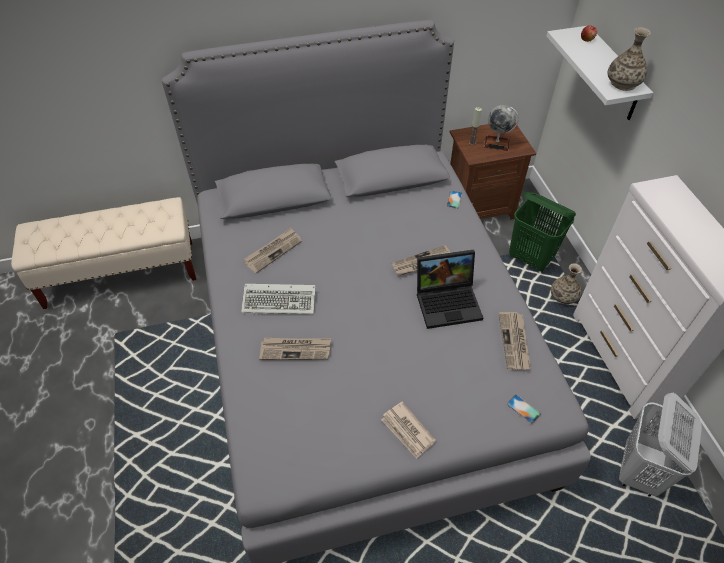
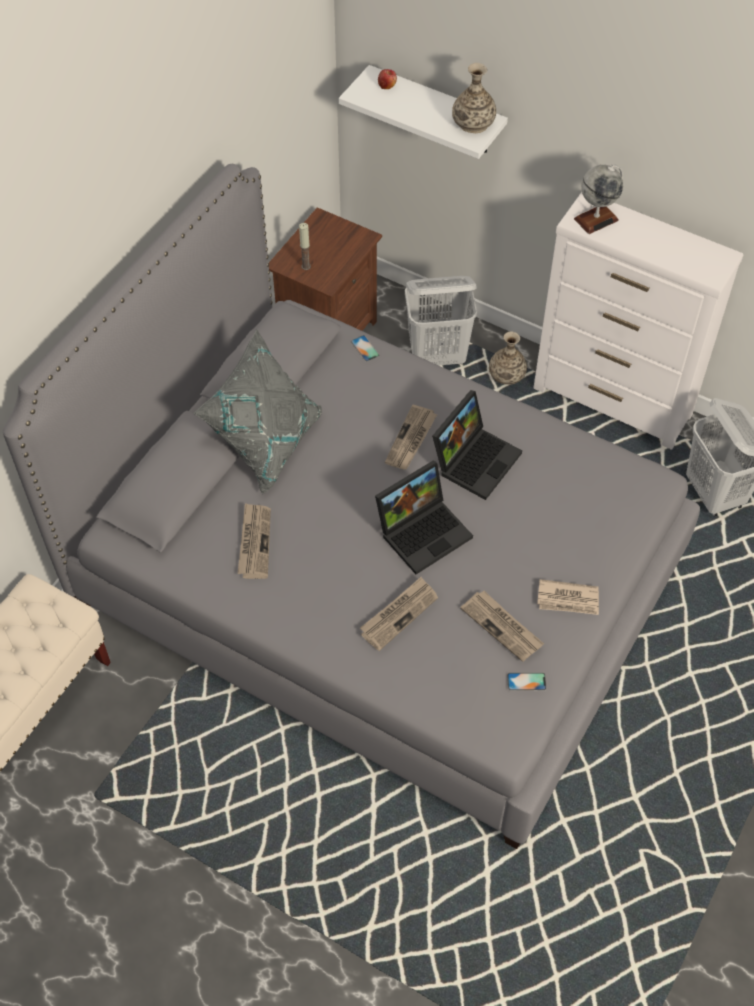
camera: 45 degrees left, 5 degrees up
keyboard [241,284,316,314] -> none
globe [484,105,519,151] -> globe moved to [574,164,623,234]
newspaper [498,312,531,370] -> newspaper moved to [460,591,544,662]
phone [507,395,541,424] -> phone moved to [507,673,546,691]
green laundry basket [509,192,576,272] -> white laundry basket [405,276,477,365]
none -> grey pillow [193,330,322,495]
none -> laptop [375,460,473,574]

